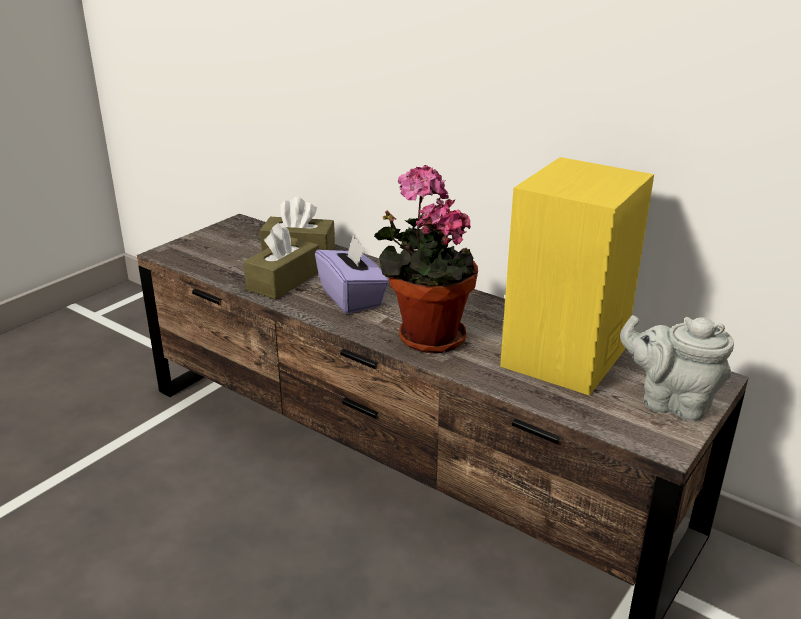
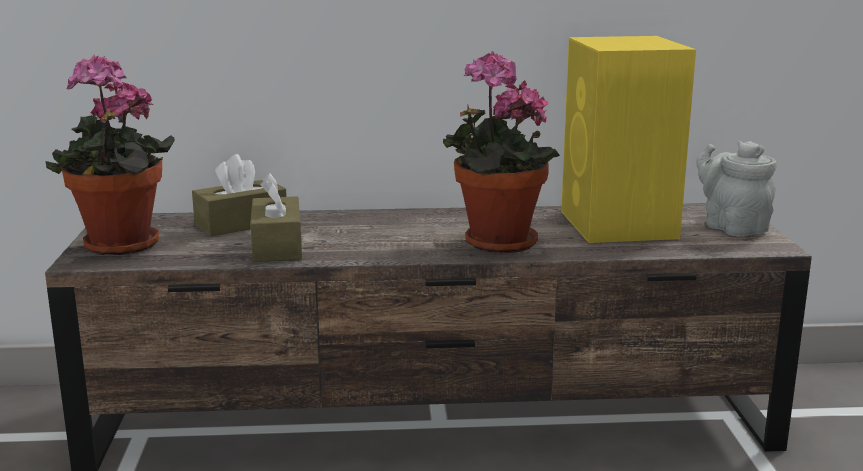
camera: 40 degrees left, 10 degrees down
purple tissue box [315,235,389,314] -> none
grey teapot [620,315,734,421] -> grey teapot turned 75 degrees clockwise [696,141,777,236]
none -> potted plant [45,55,175,255]

